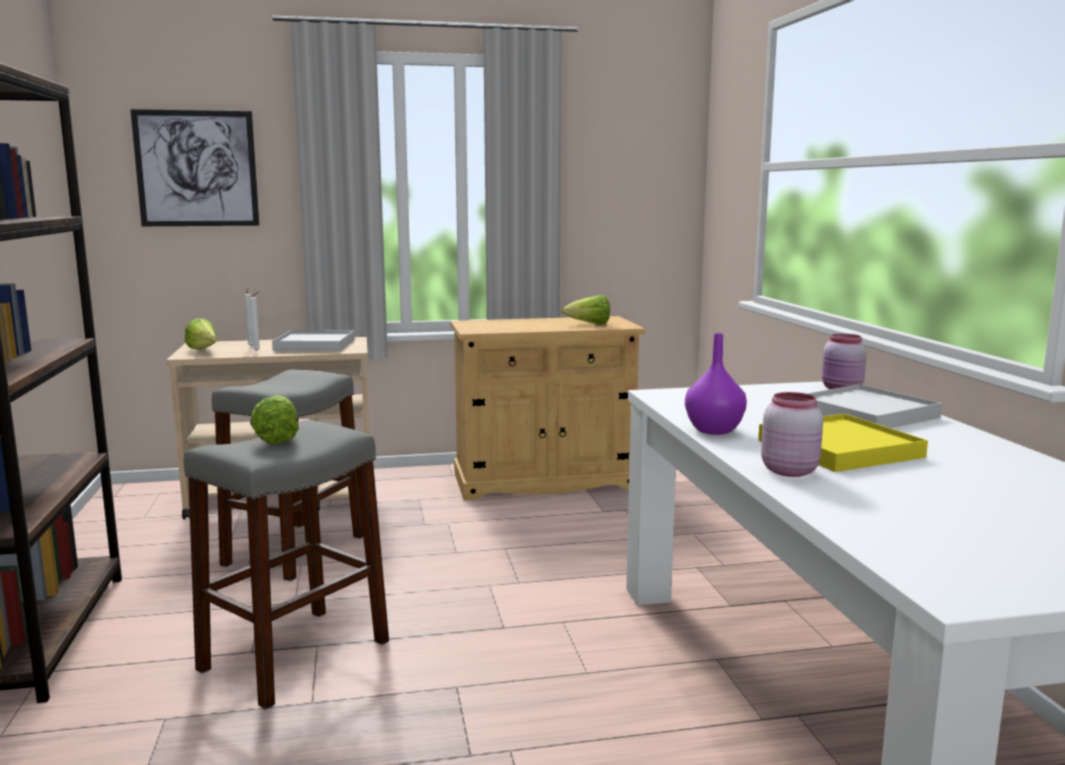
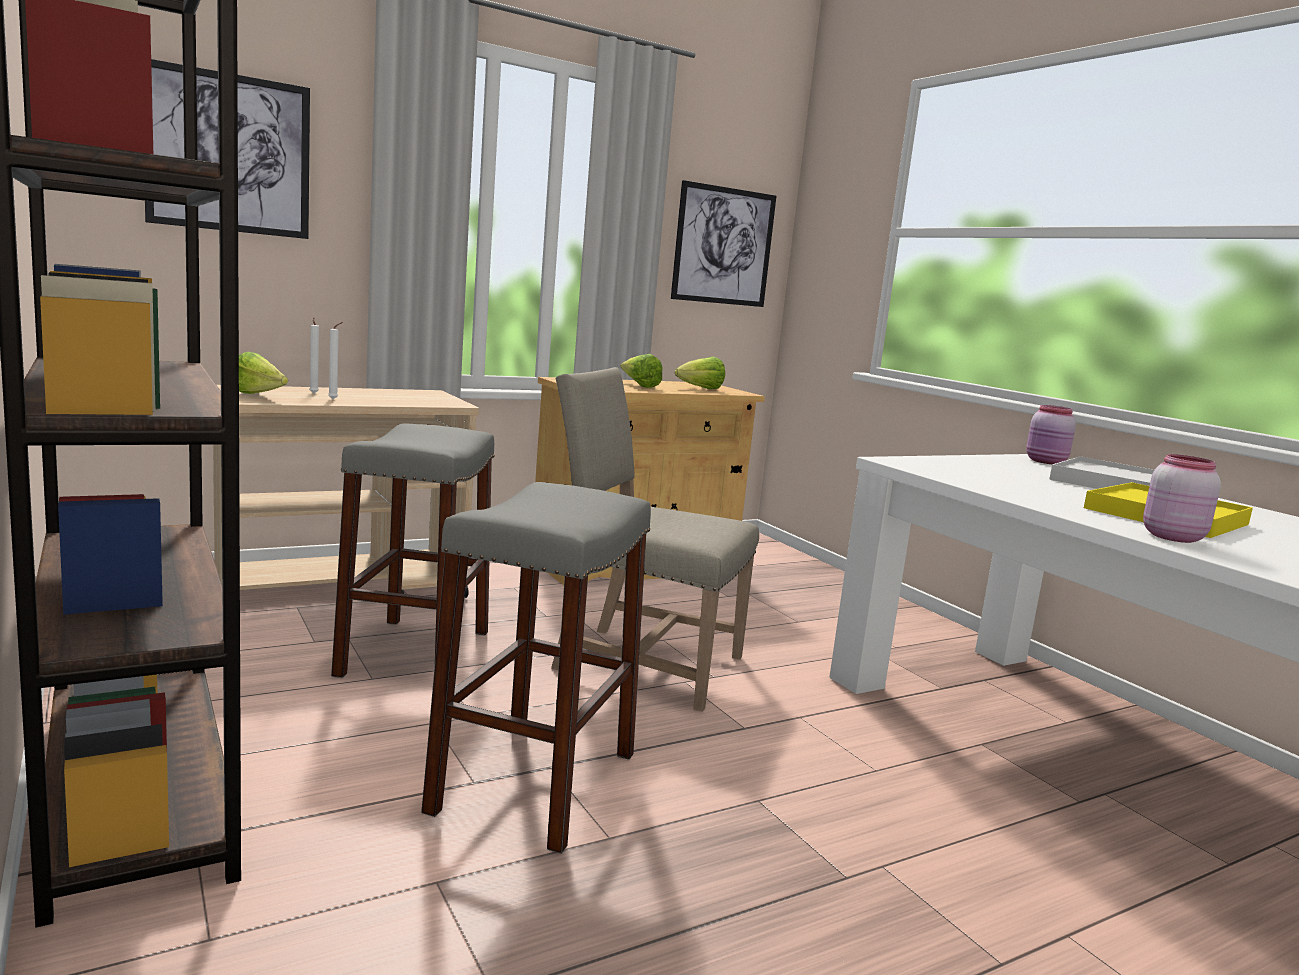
camera: 20 degrees left, 0 degrees up
lettuce [250,395,299,444] -> lettuce moved to [620,354,663,388]
white tray [272,330,355,351] -> none
purple vase [685,333,747,435] -> none
none -> beige chair [551,367,759,712]
none -> picture [671,180,776,307]

